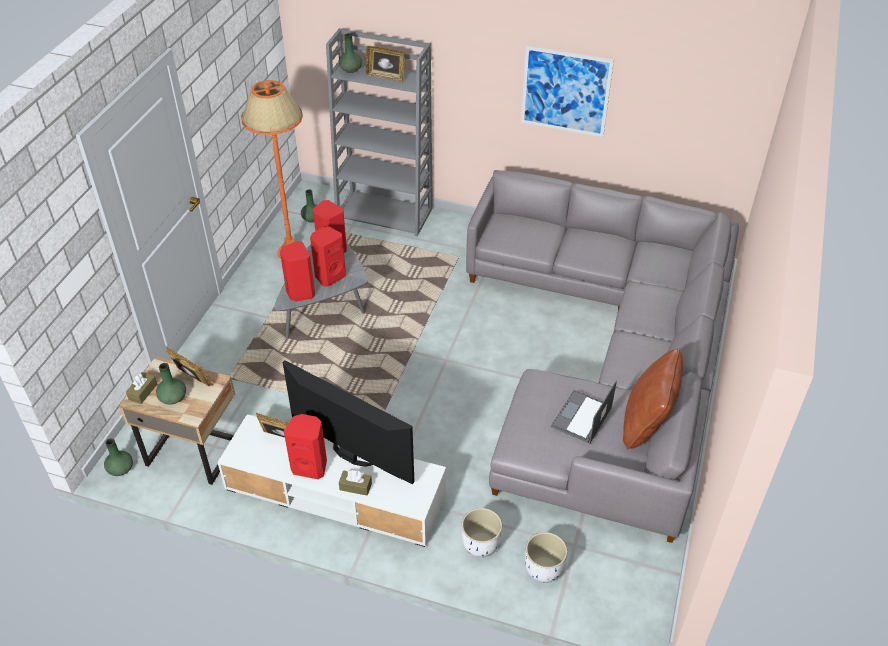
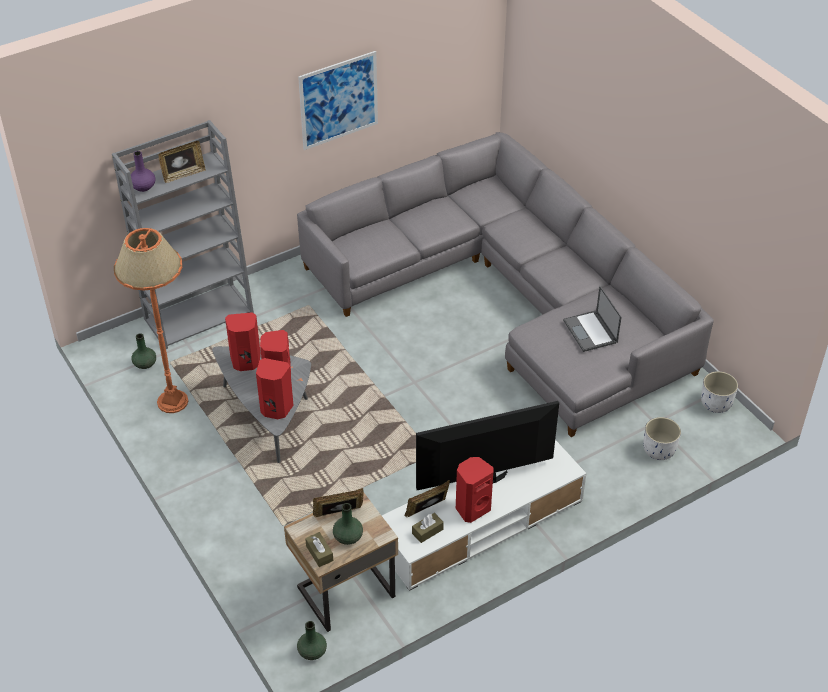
camera: 50 degrees left, 0 degrees up
green vase [339,33,362,73] -> purple vase [131,151,155,192]
brown tissue box [339,470,372,496] -> brown tissue box moved to [412,513,444,543]
white planter [462,508,502,557] -> white planter moved to [701,371,738,413]
brown pillow [623,348,683,449] -> none

